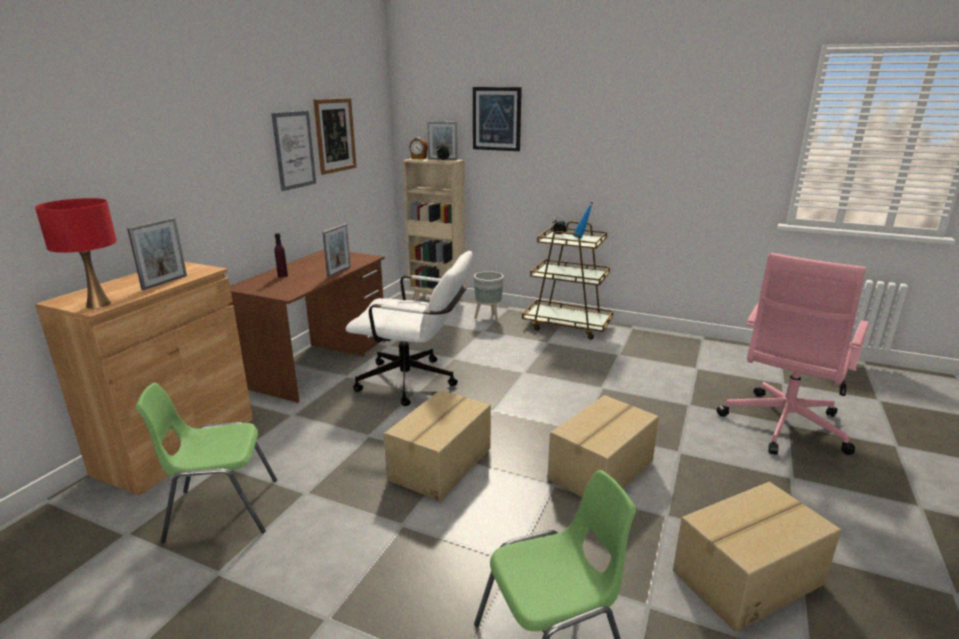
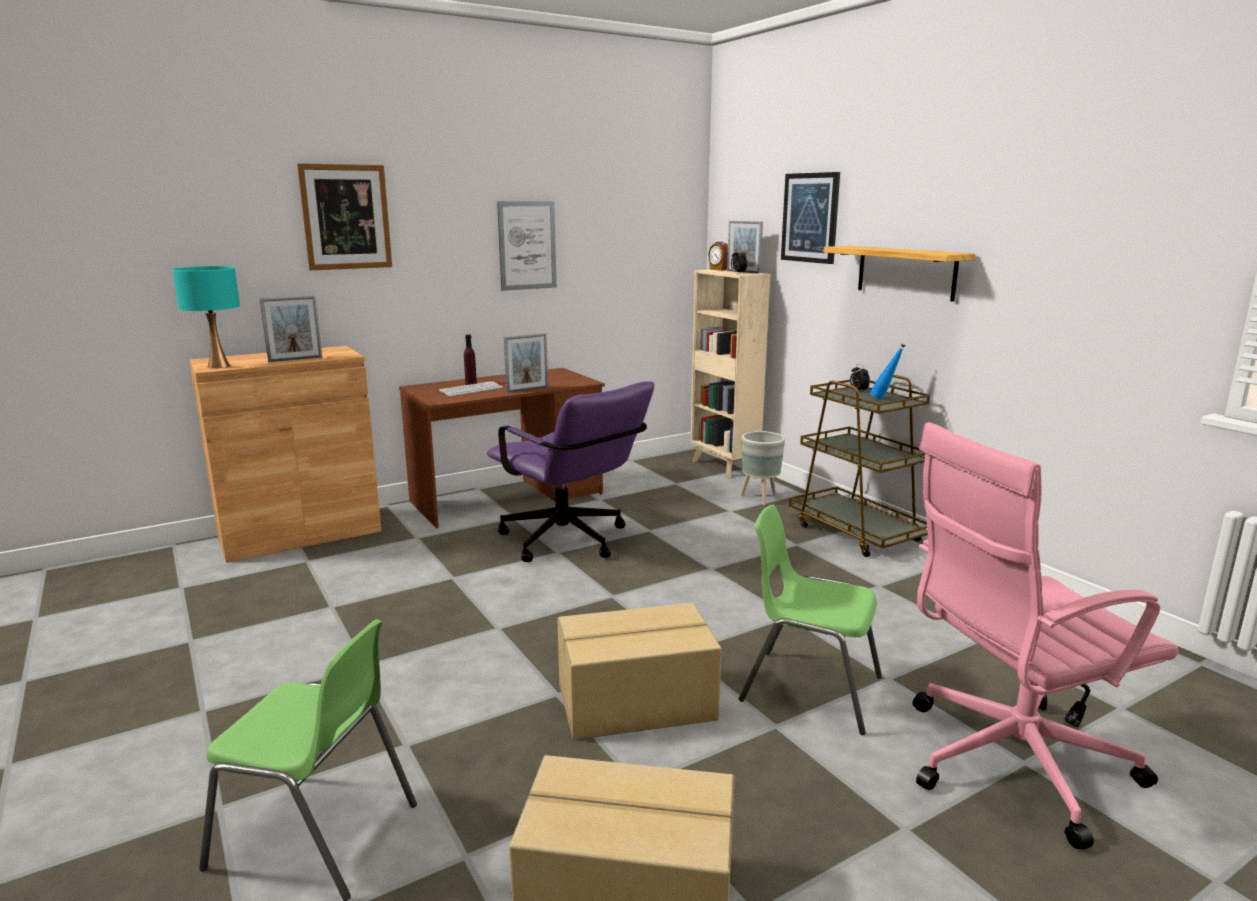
camera: 35 degrees right, 5 degrees down
red table lamp [35,198,117,309] -> turquoise table lamp [172,266,240,369]
green chair [136,382,277,543] -> green chair moved to [739,505,882,735]
picture [314,98,356,175] -> picture moved to [297,163,392,270]
white office chair [346,251,473,406] -> purple office chair [487,381,654,562]
cardboard box [384,390,491,501] -> none
none -> keyboard [439,381,503,397]
none -> shelf [823,246,976,302]

